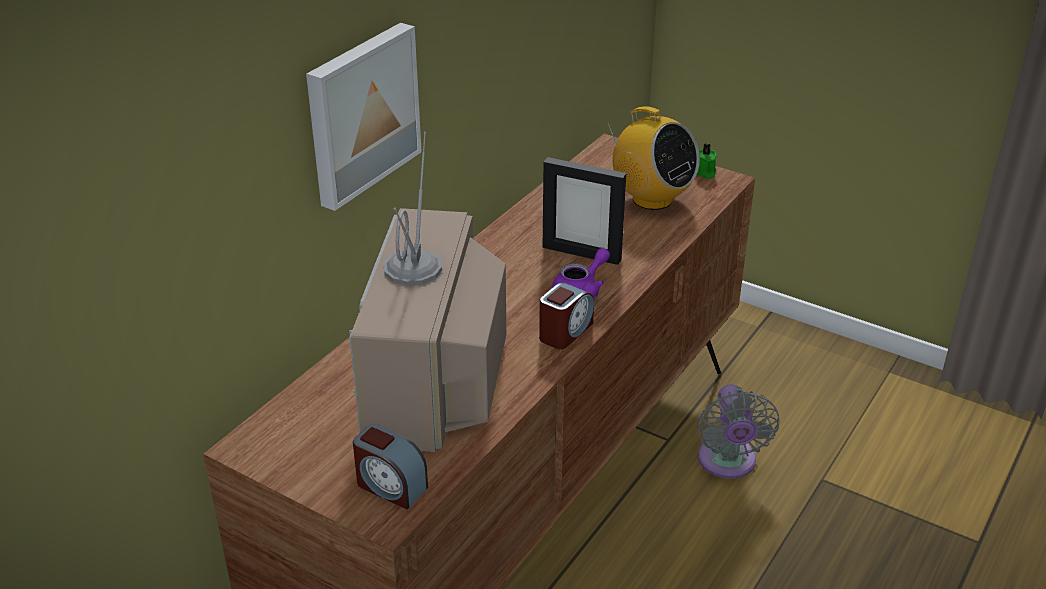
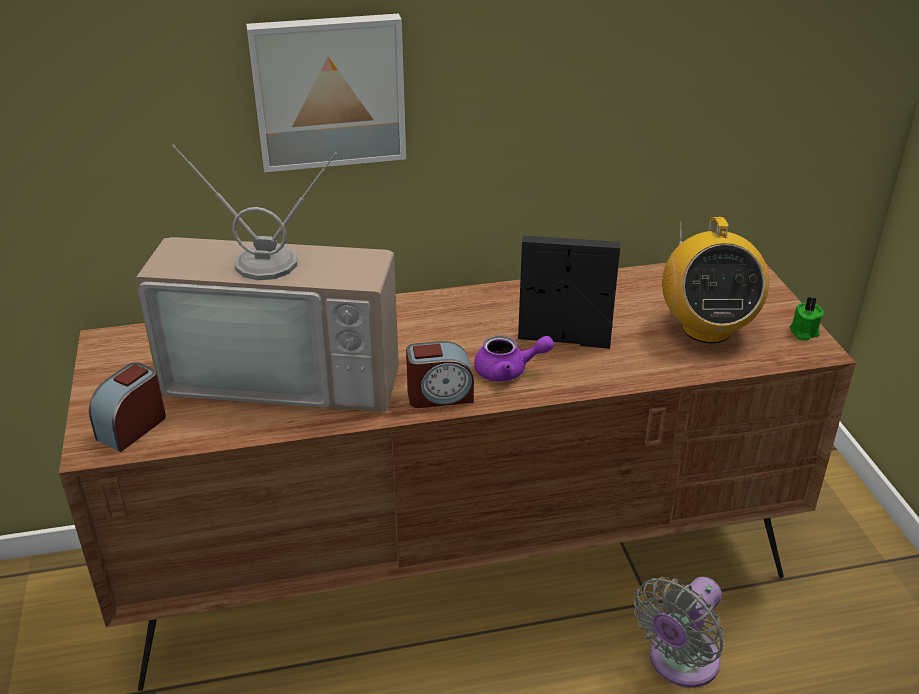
camera: 45 degrees right, 0 degrees up
television [349,131,506,452] -> television turned 135 degrees counterclockwise [135,144,399,412]
alarm clock [353,424,428,509] -> alarm clock turned 45 degrees clockwise [89,362,166,452]
picture frame [543,157,626,265] -> picture frame turned 120 degrees clockwise [518,235,620,349]

